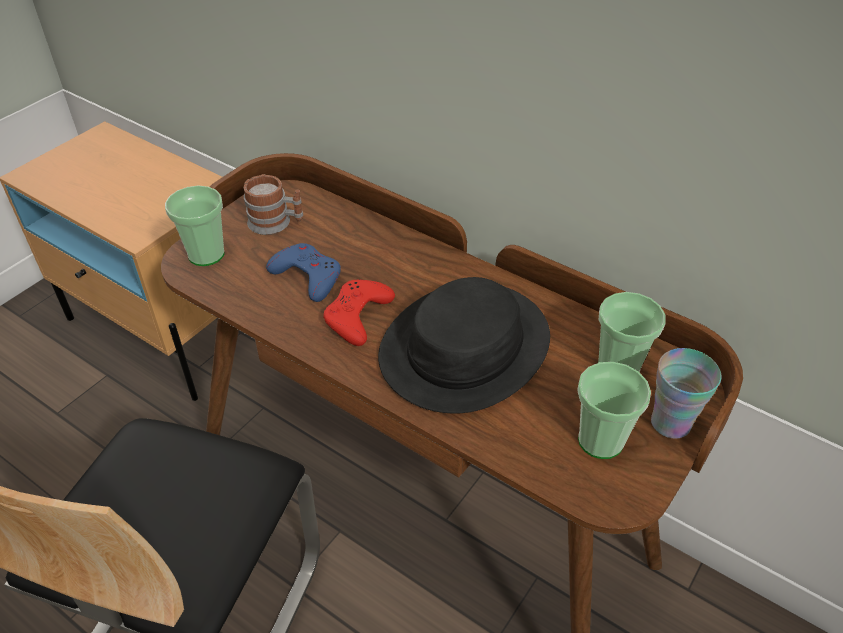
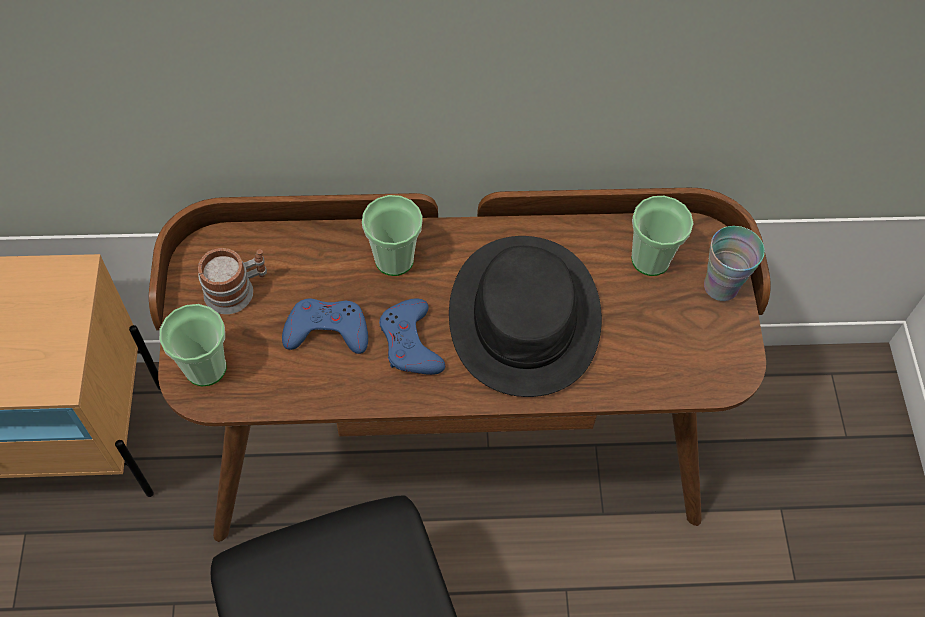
camera: 40 degrees left, 15 degrees up
red game controller [323,280,395,346] -> blue game controller [379,299,445,375]
cup [577,362,651,459] -> cup moved to [362,195,423,276]

